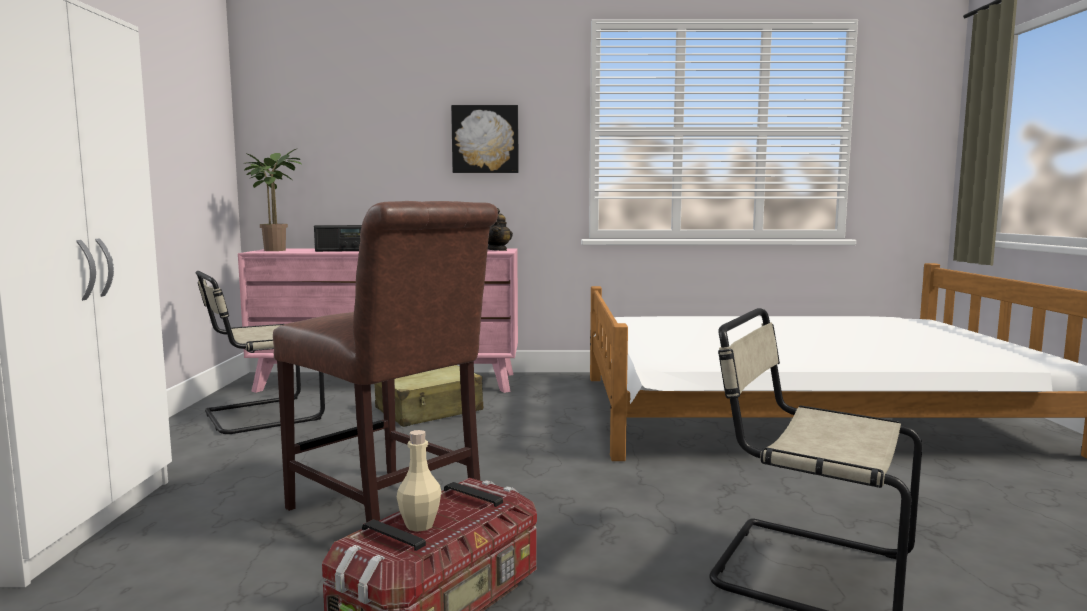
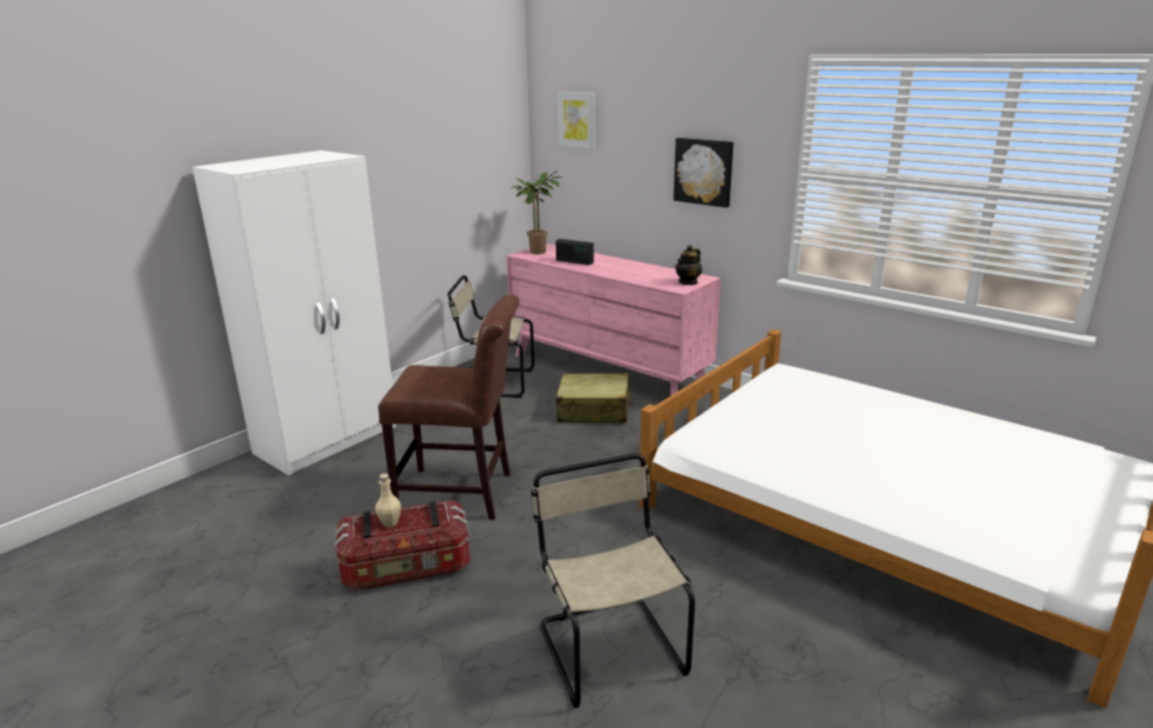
camera: 40 degrees right, 15 degrees up
brown chair [273,201,498,522] -> brown chair turned 75 degrees counterclockwise [378,295,519,520]
none -> picture [557,91,596,149]

